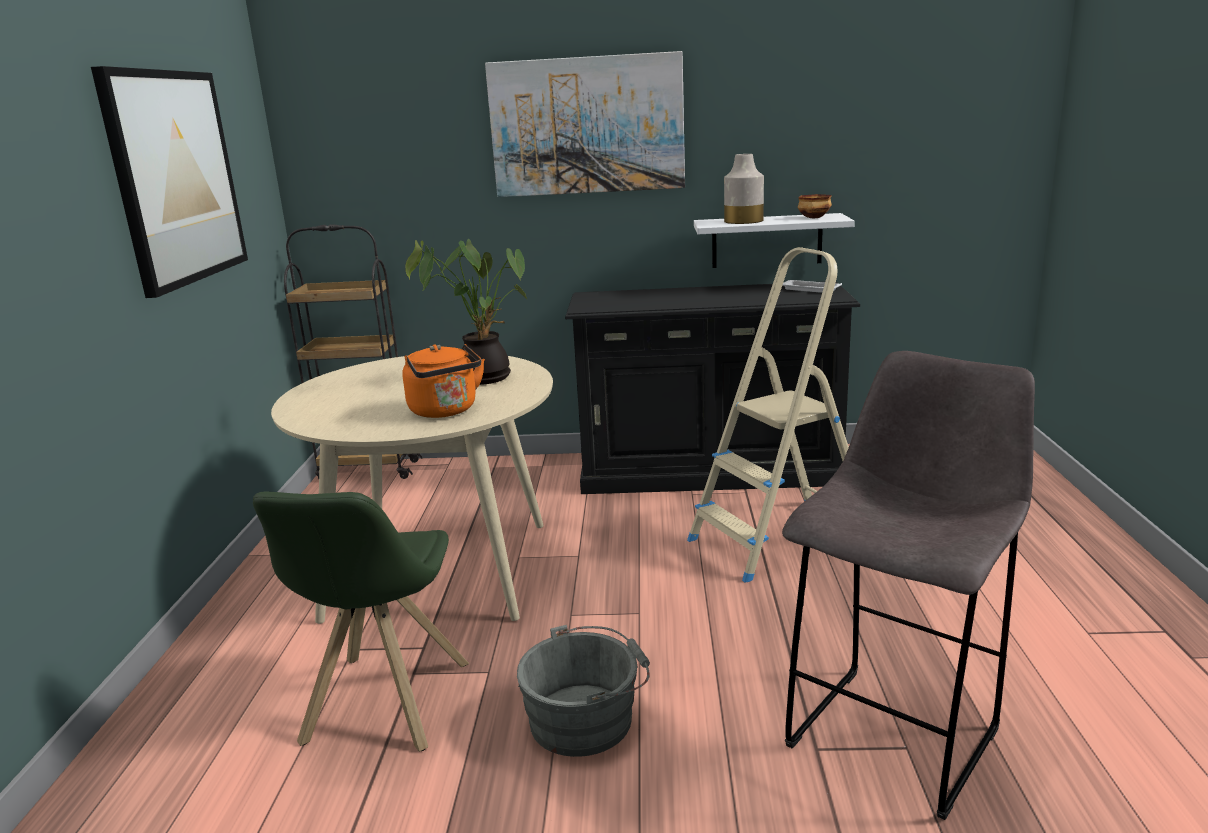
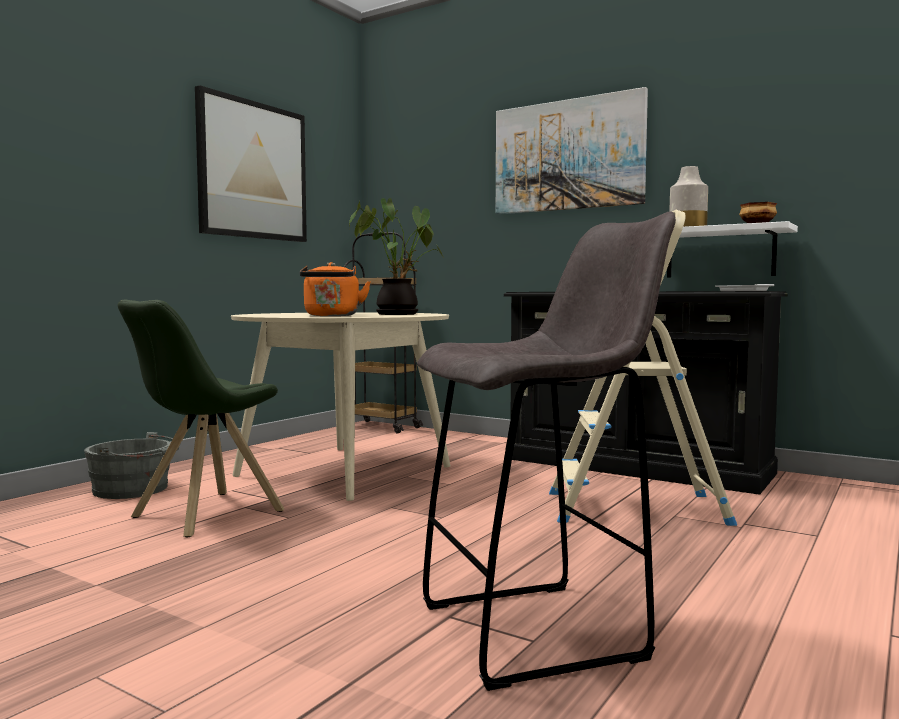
camera: 30 degrees right, 15 degrees down
grey bucket [517,625,650,757] -> grey bucket moved to [84,432,181,499]

